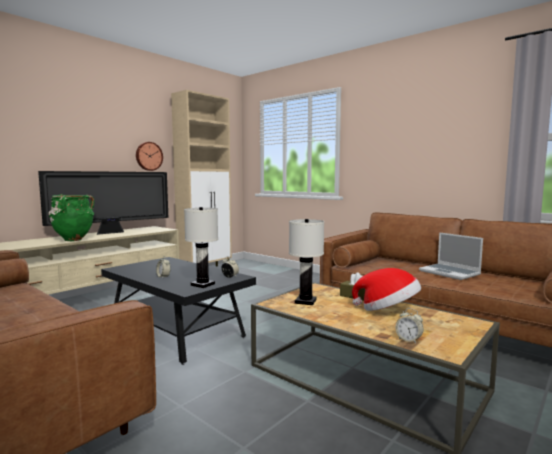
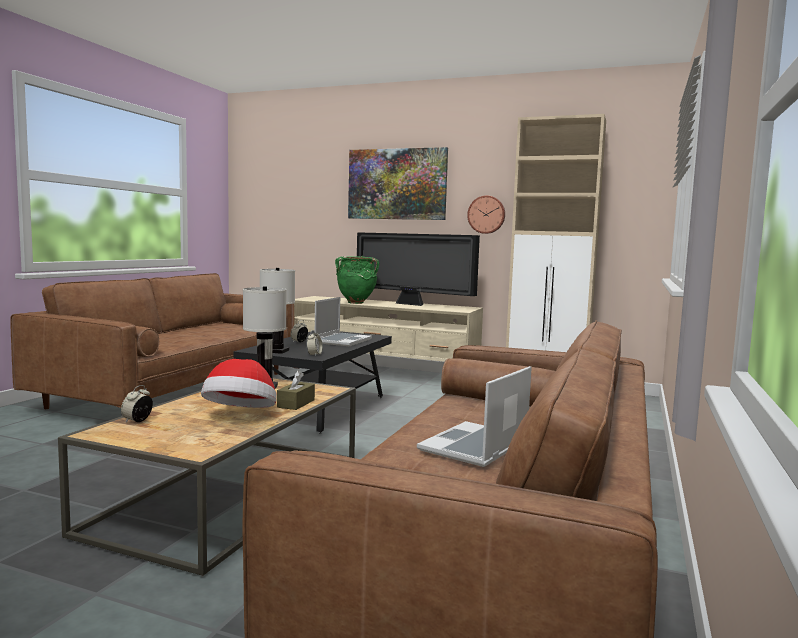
camera: 70 degrees right, 0 degrees up
none -> laptop [315,297,372,346]
none -> picture [348,147,448,220]

